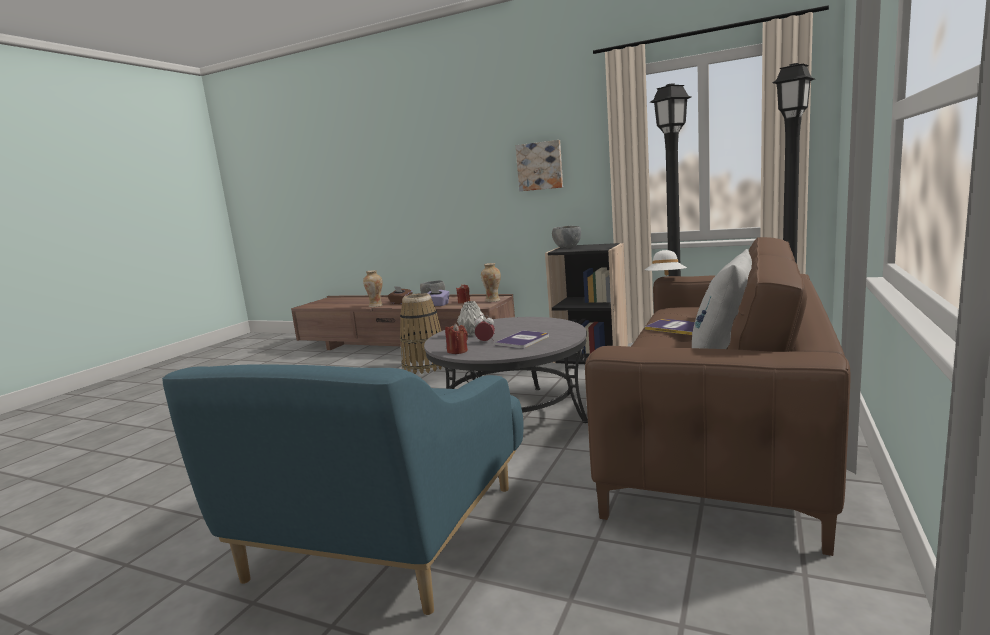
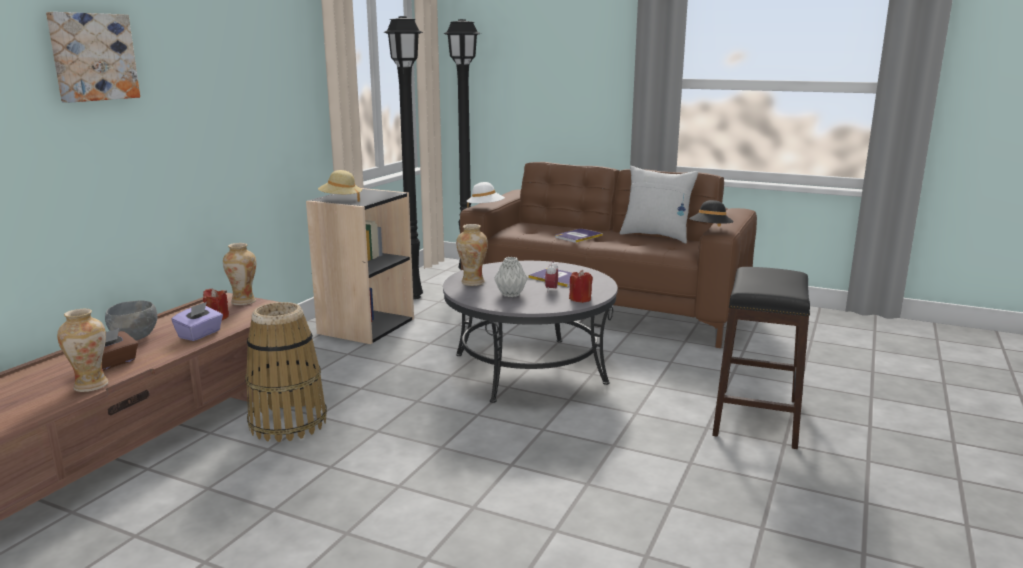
camera: 90 degrees left, 5 degrees up
blue armchair [162,364,524,615] -> black stool [712,267,810,449]
picture [516,140,563,191] -> picture moved to [46,12,140,103]
grey bowl [552,226,581,248] -> beige hat [318,170,362,202]
none -> vase [456,224,488,286]
none -> black hat [689,200,734,227]

